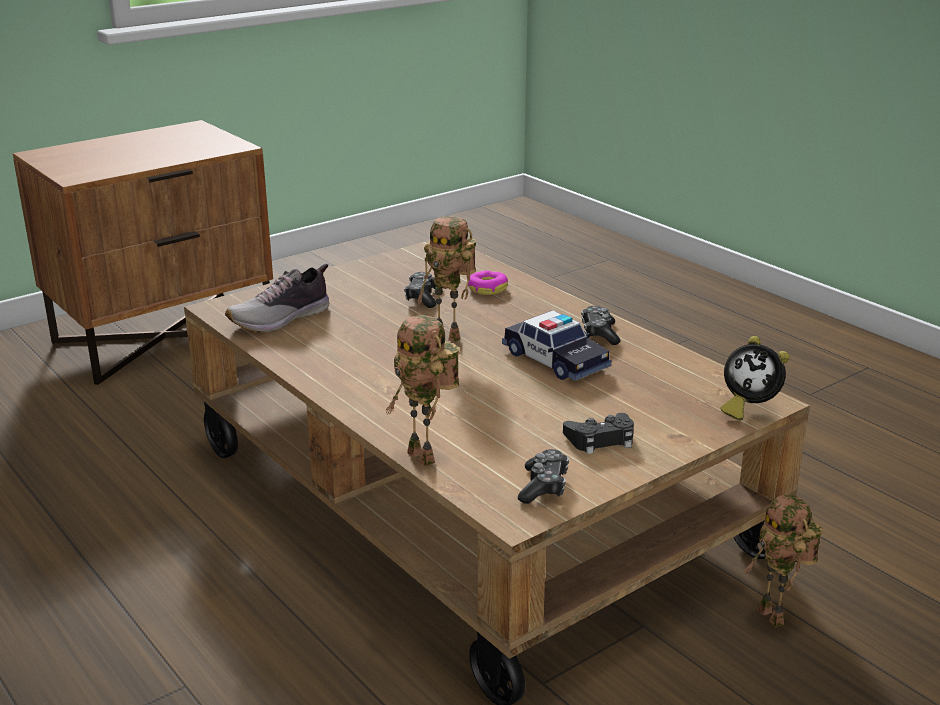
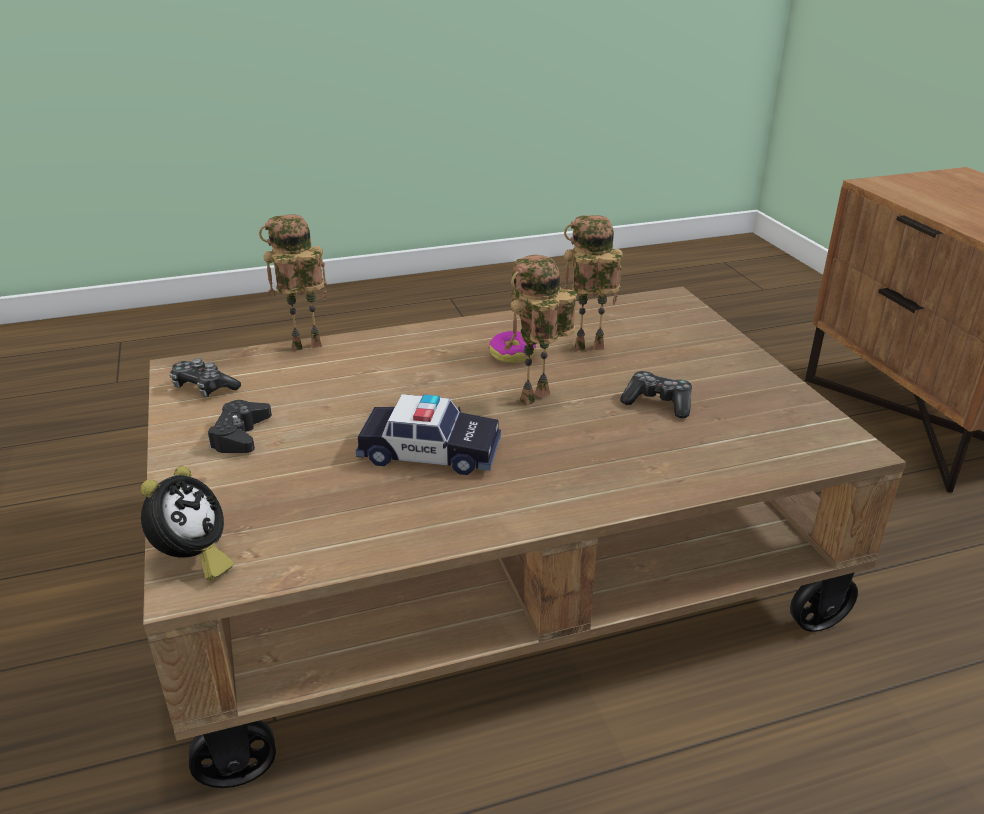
camera: 110 degrees right, 5 degrees up
shoe [225,264,329,332] -> none
donut [468,270,508,295] -> donut moved to [489,331,536,363]
toy car [502,311,611,381] -> toy car turned 150 degrees counterclockwise [356,394,501,475]
game controller [581,306,621,345] -> none
alarm clock [721,336,789,420] -> alarm clock turned 150 degrees clockwise [141,466,234,580]
toy robot [744,495,822,627] -> toy robot moved to [562,215,623,350]

